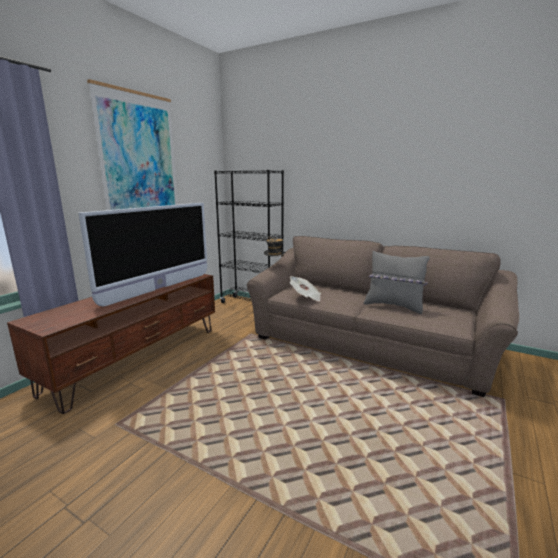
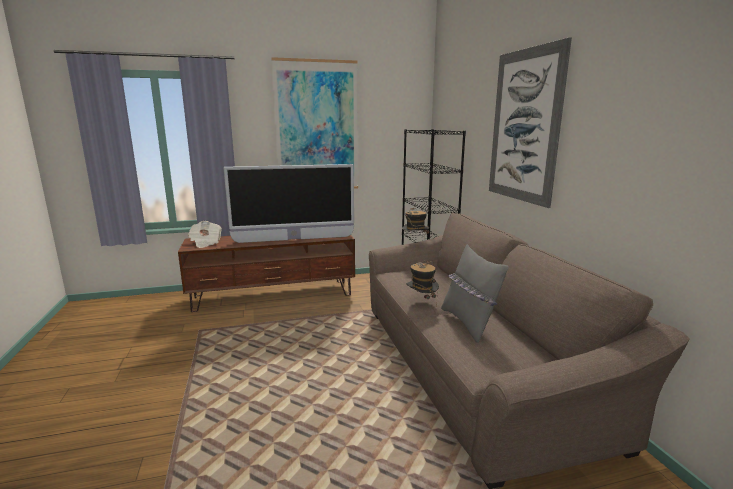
camera: 45 degrees right, 0 degrees up
newspaper [290,276,321,302] -> newspaper moved to [188,221,222,248]
none -> hat [406,261,439,306]
none -> picture [489,37,572,208]

